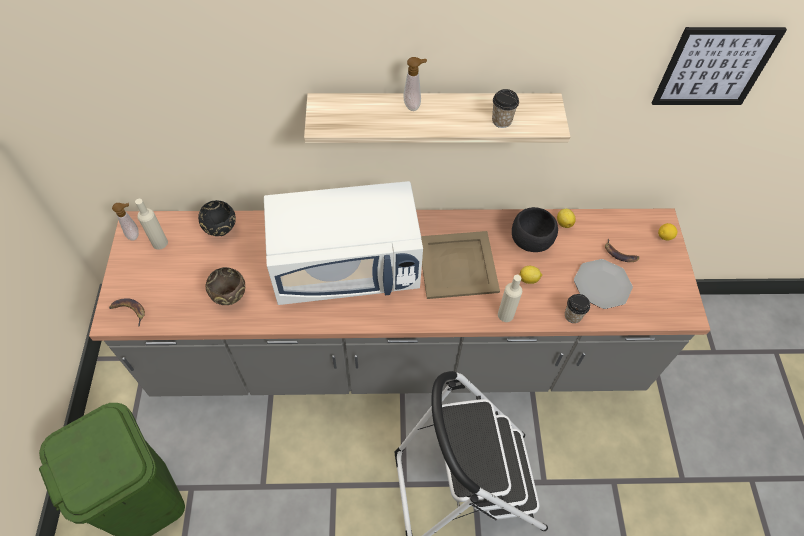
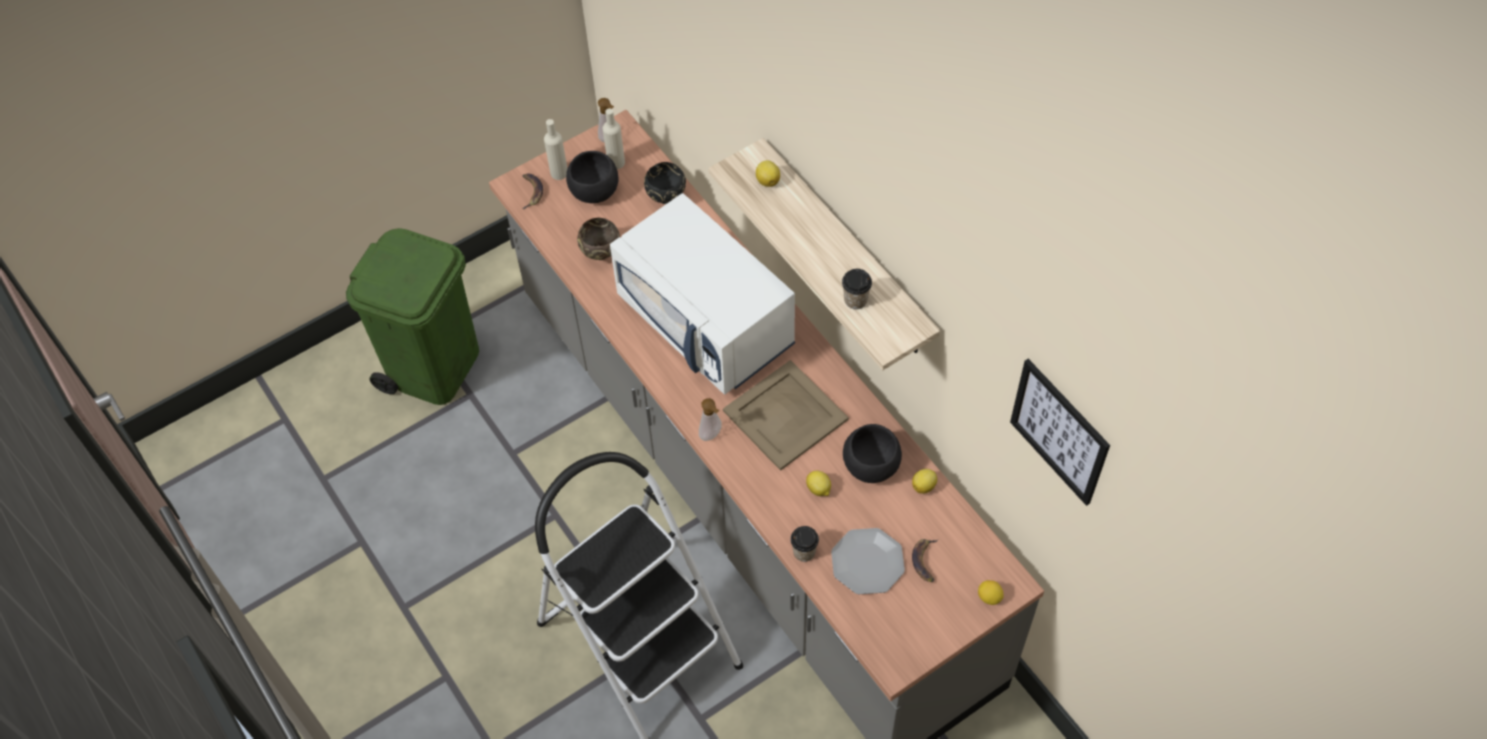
camera: 60 degrees right, 0 degrees up
soap dispenser [403,57,427,111] -> soap dispenser moved to [699,398,722,441]
beige bottle [498,275,522,322] -> beige bottle moved to [544,119,568,180]
none -> black bowl [566,151,619,203]
none -> lemon [756,160,780,187]

